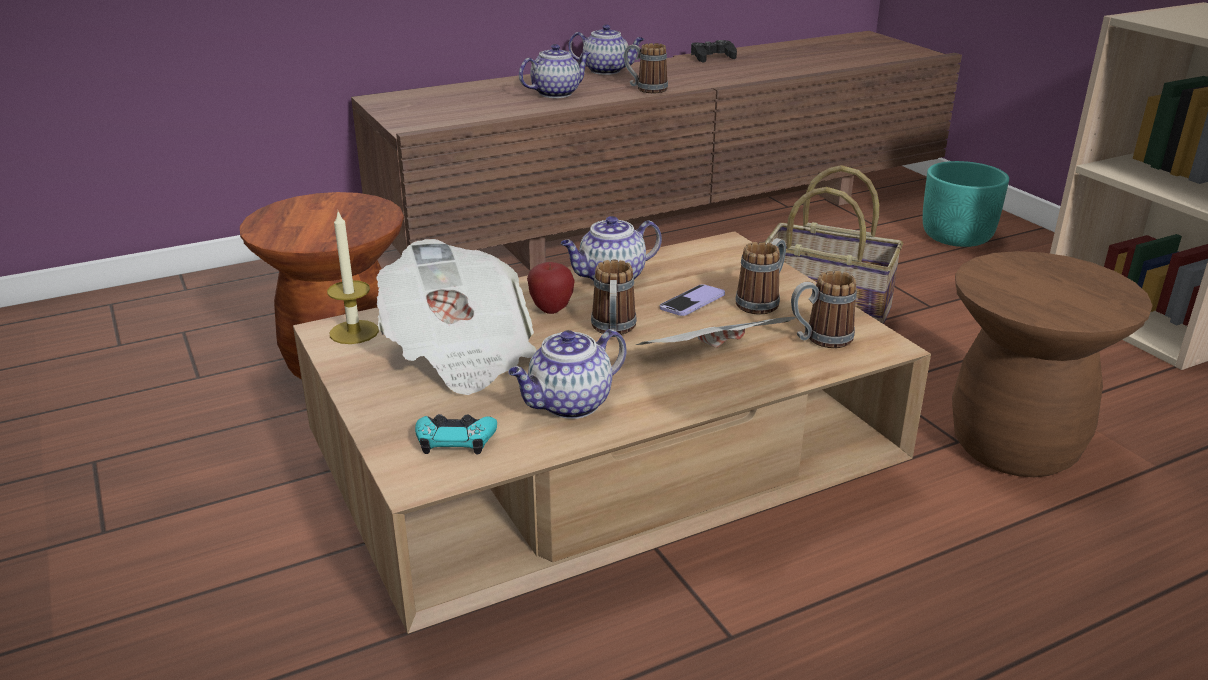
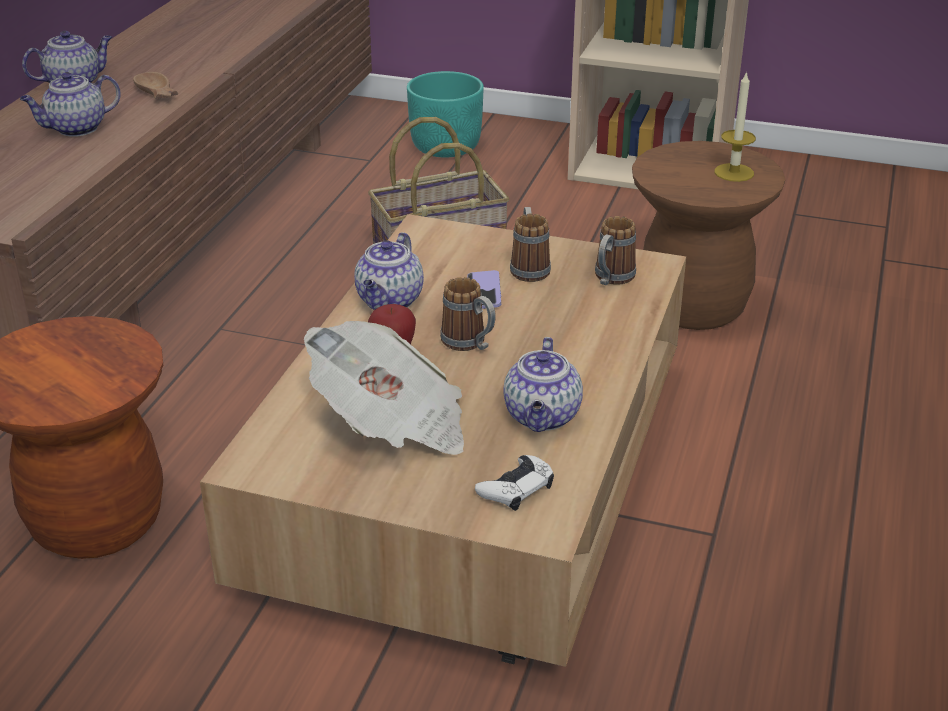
camera: 45 degrees left, 5 degrees up
candle [327,212,379,344] -> candle moved to [714,71,756,182]
turquoise game controller [415,414,497,454] -> white game controller [475,455,554,511]
teapot [519,44,590,98] -> teapot turned 135 degrees counterclockwise [20,72,121,137]
mug [624,43,668,93] -> brown bowl [133,72,178,99]
newspaper [636,317,797,348] -> none
black game controller [691,40,737,62] -> none

